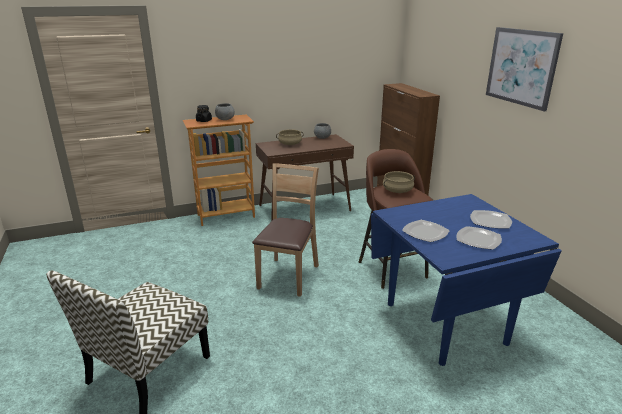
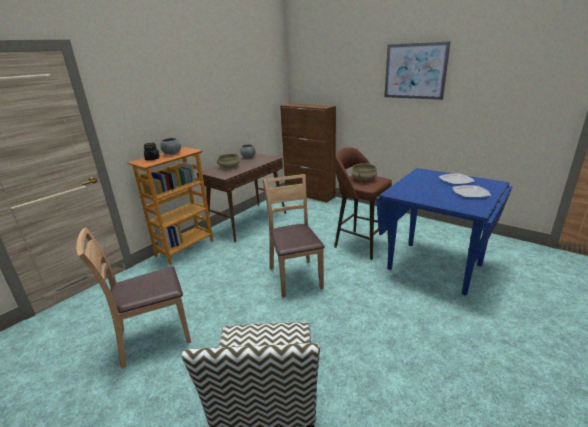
camera: 30 degrees left, 0 degrees up
plate [402,220,450,242] -> none
none -> brown chair [76,227,191,369]

